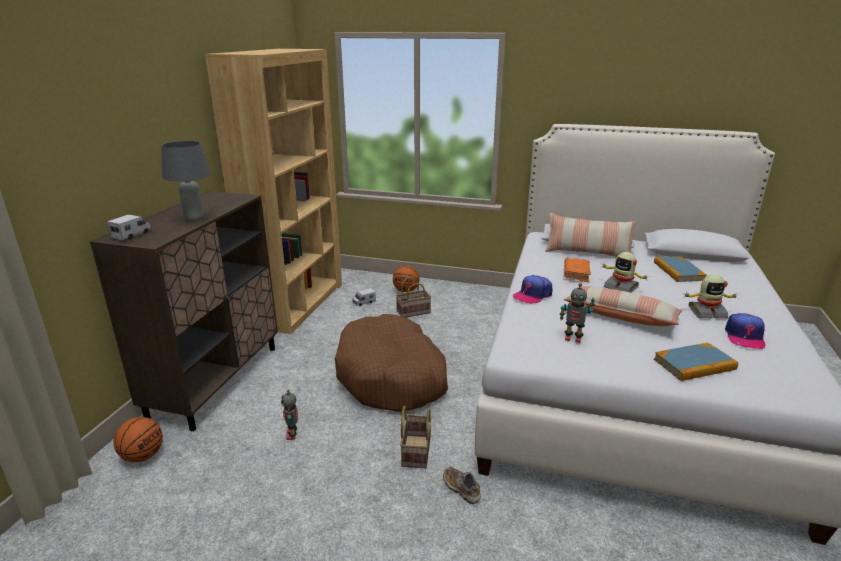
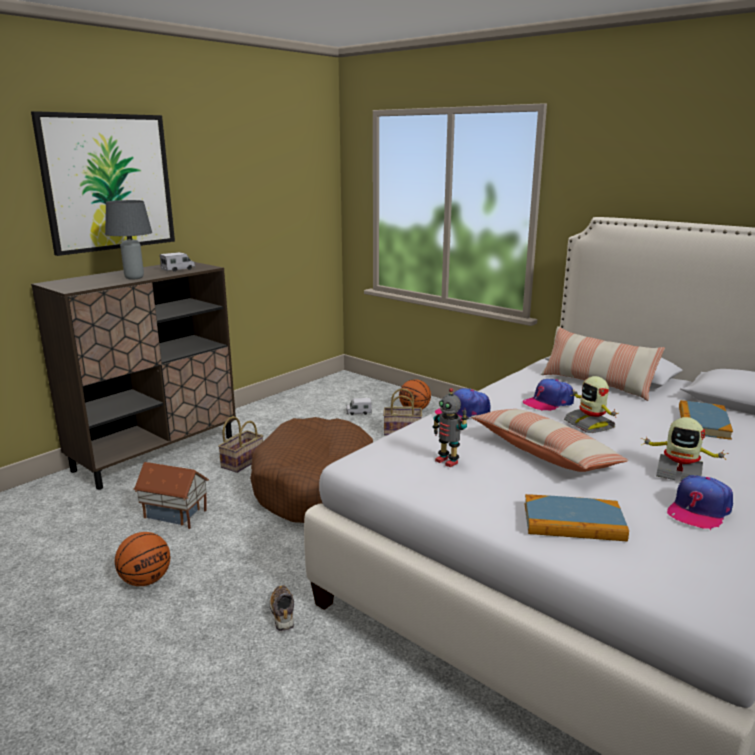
camera: 25 degrees right, 5 degrees down
toy truck [107,214,151,240] -> toy truck moved to [160,252,195,272]
basketball [114,417,163,462] -> basketball moved to [115,532,170,586]
brown bookcase [205,49,342,334] -> none
toy robot [281,390,298,440] -> toy house [134,462,209,529]
basket [400,406,432,468] -> basket moved to [218,416,263,473]
orange book [564,257,591,283] -> cap [523,379,574,411]
none -> picture [31,111,175,256]

